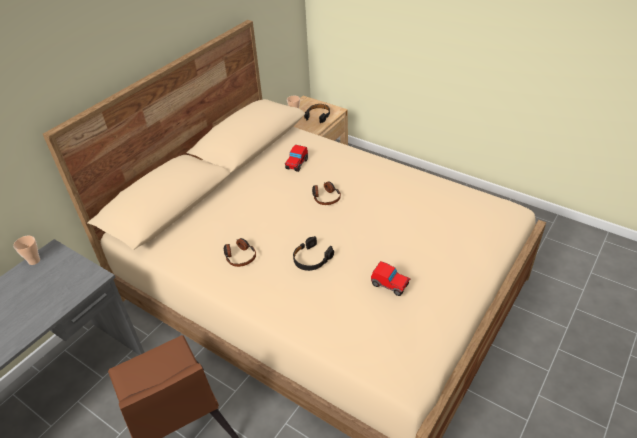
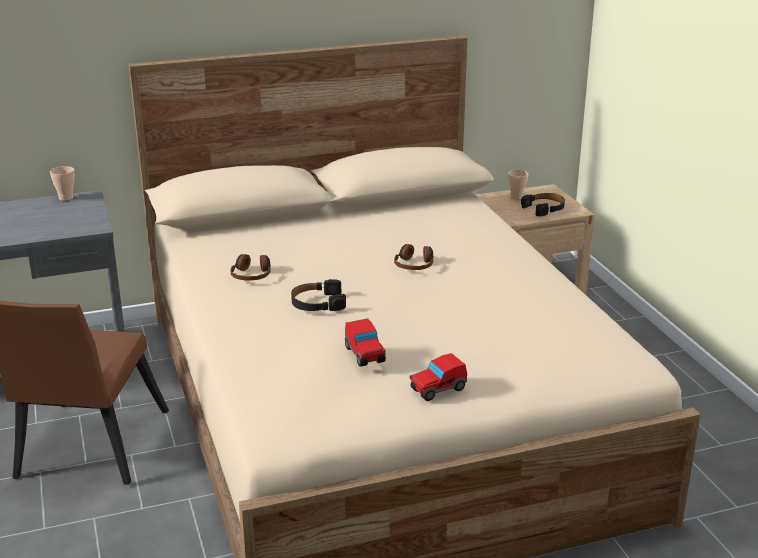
camera: 35 degrees right, 15 degrees down
toy car [285,145,308,172] -> toy car moved to [409,353,467,401]

